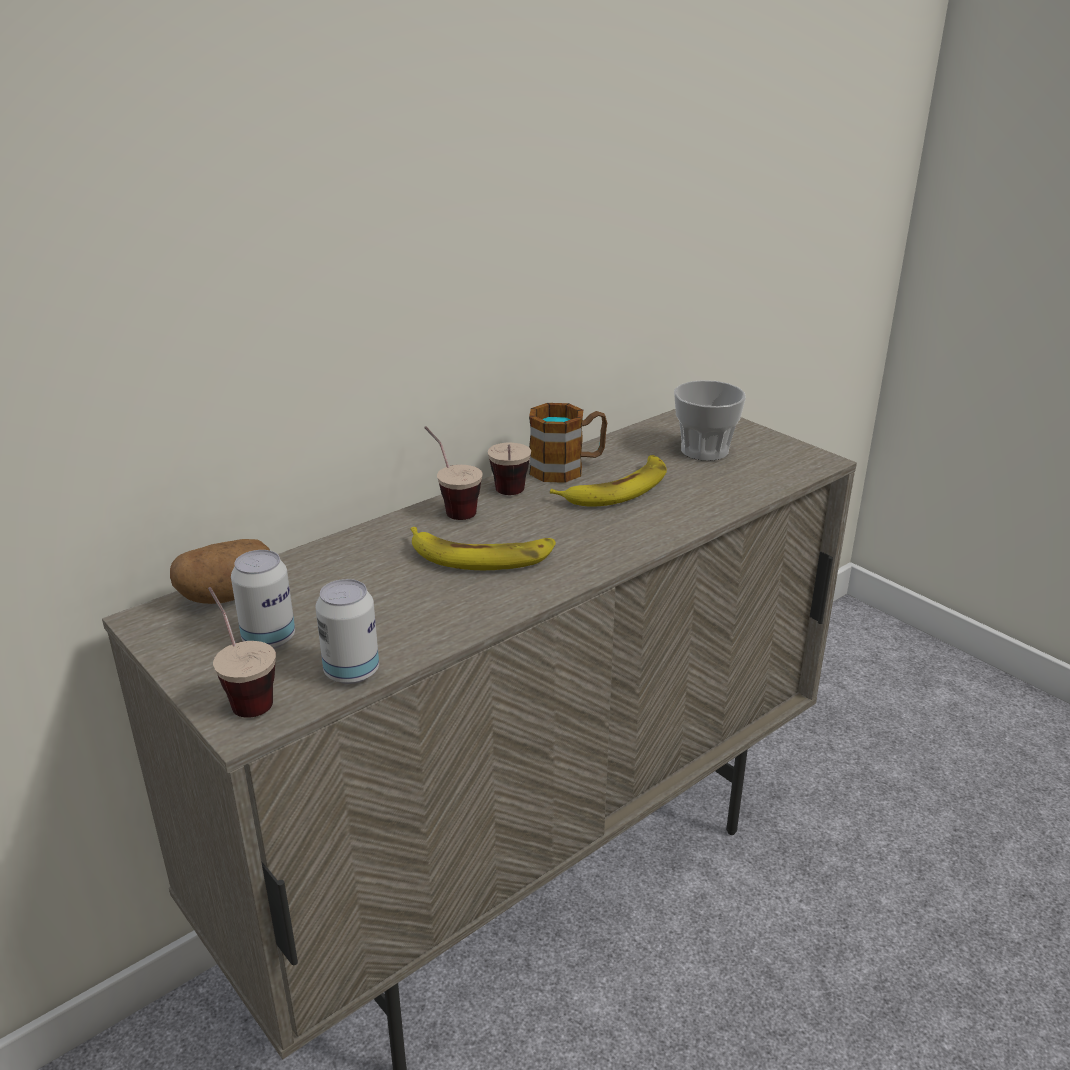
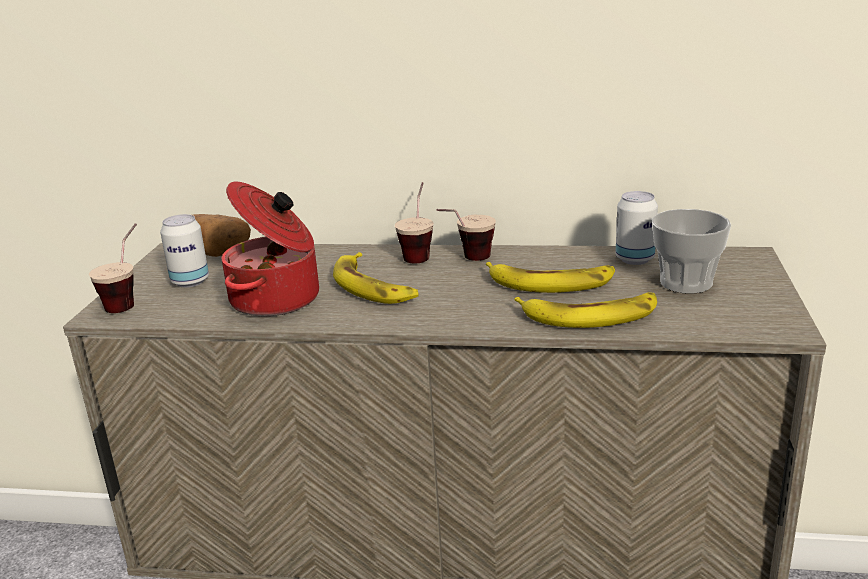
camera: 50 degrees right, 5 degrees down
can [315,579,379,684] -> can moved to [615,191,658,265]
mug [529,403,607,483] -> none
none -> cooking pot [221,182,319,316]
none -> banana [514,292,657,328]

